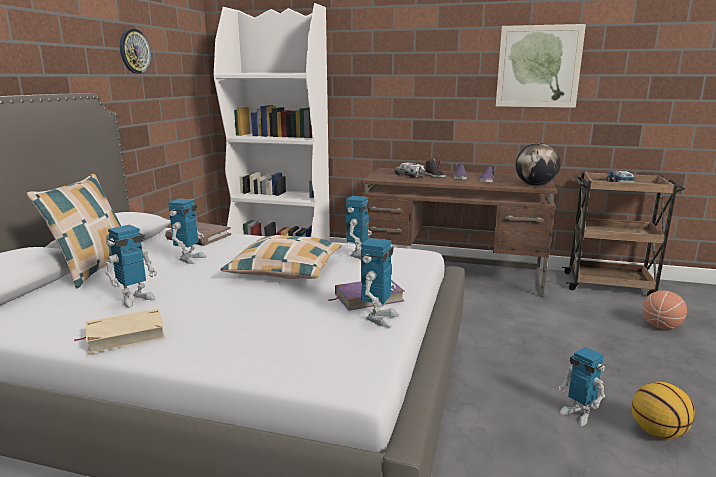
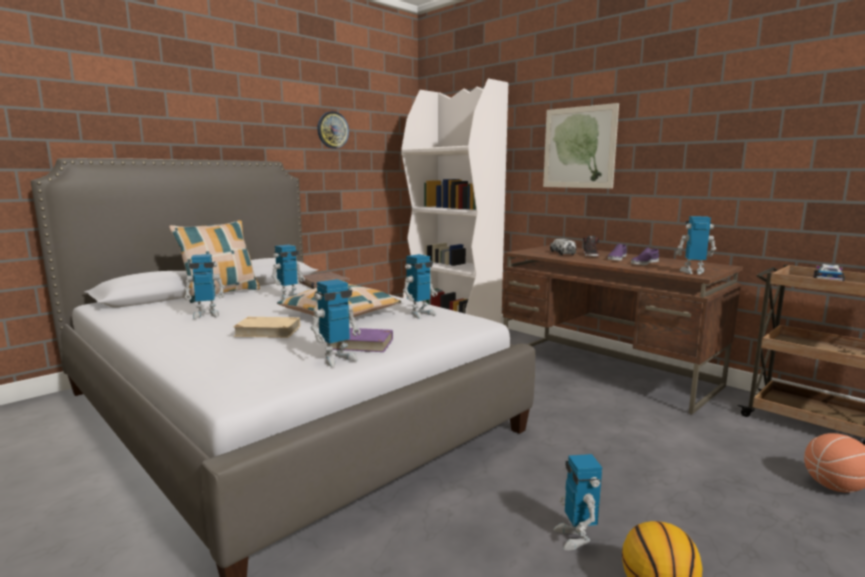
camera: 30 degrees right, 5 degrees down
beige book [74,309,165,354] -> beige book moved to [233,317,300,338]
picture [496,24,586,108] -> picture moved to [543,103,619,189]
globe [515,143,561,186] -> toy robot [676,216,716,274]

